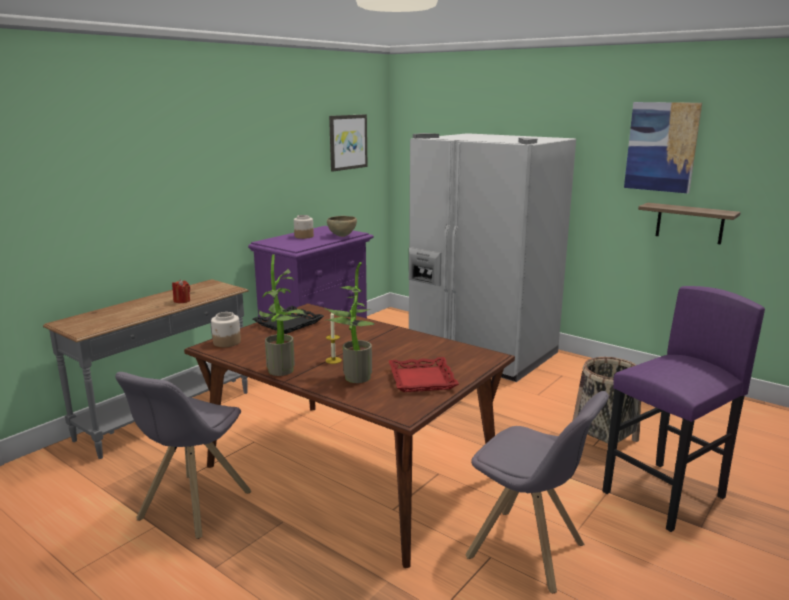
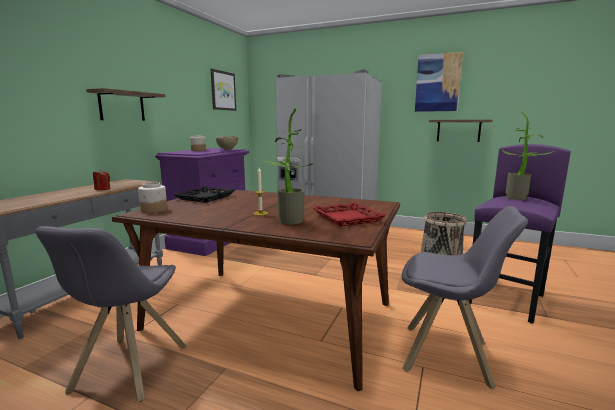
camera: 15 degrees left, 5 degrees down
potted plant [258,254,308,376] -> potted plant moved to [501,111,555,200]
none -> shelf [86,88,165,121]

